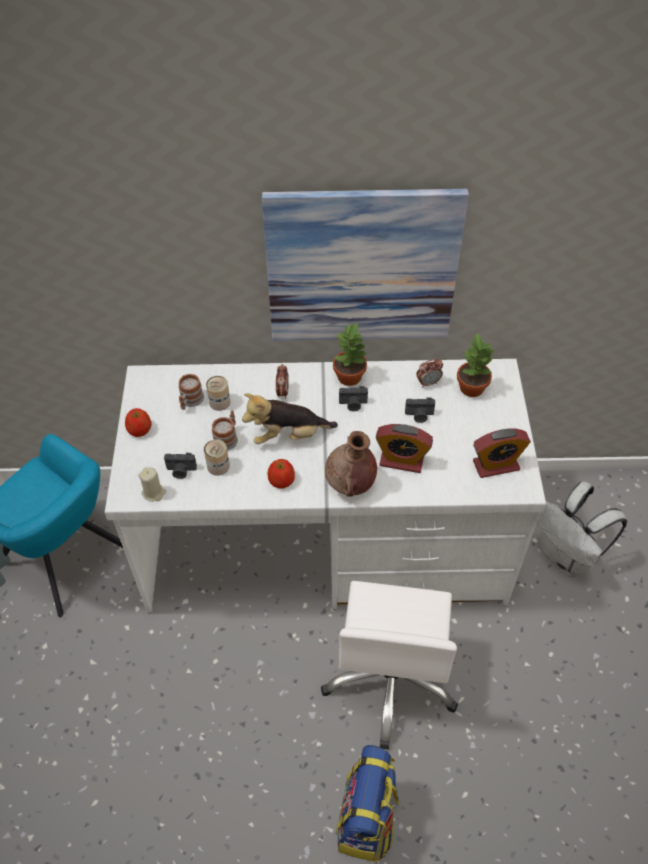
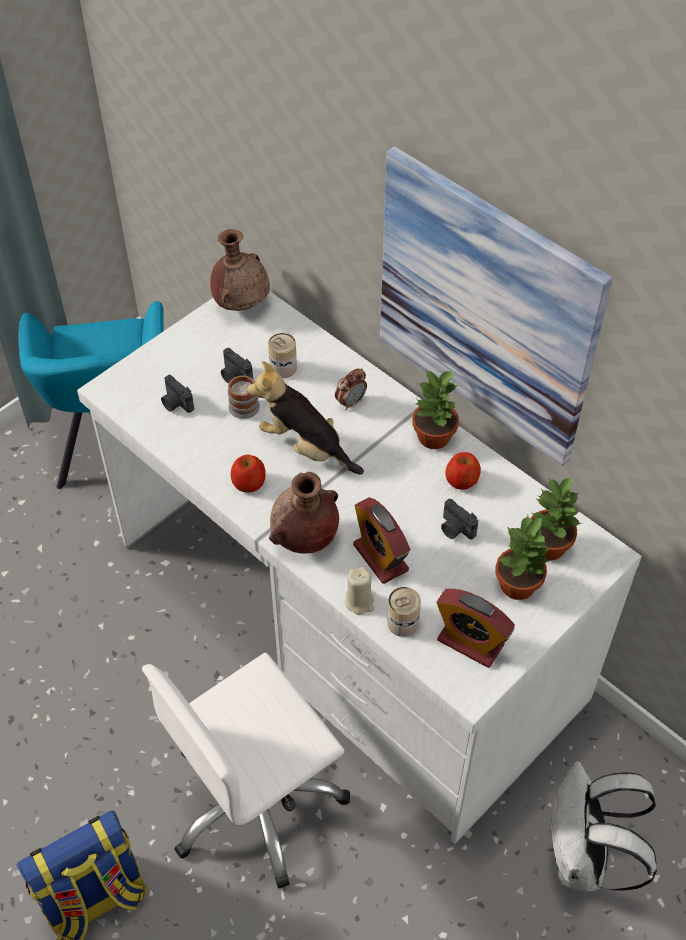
camera: 45 degrees right, 0 degrees up
apple [125,408,152,437] -> apple moved to [445,452,481,490]
beige candle [138,467,166,502] -> beige candle moved to [345,567,374,615]
mug [179,374,204,410] -> none
can [204,439,230,476] -> can moved to [387,587,421,637]
camera [339,386,368,411] -> camera moved to [221,348,253,384]
alarm clock [416,359,443,388] -> none
none -> brown vase [210,229,270,311]
none -> potted plant [495,515,550,600]

